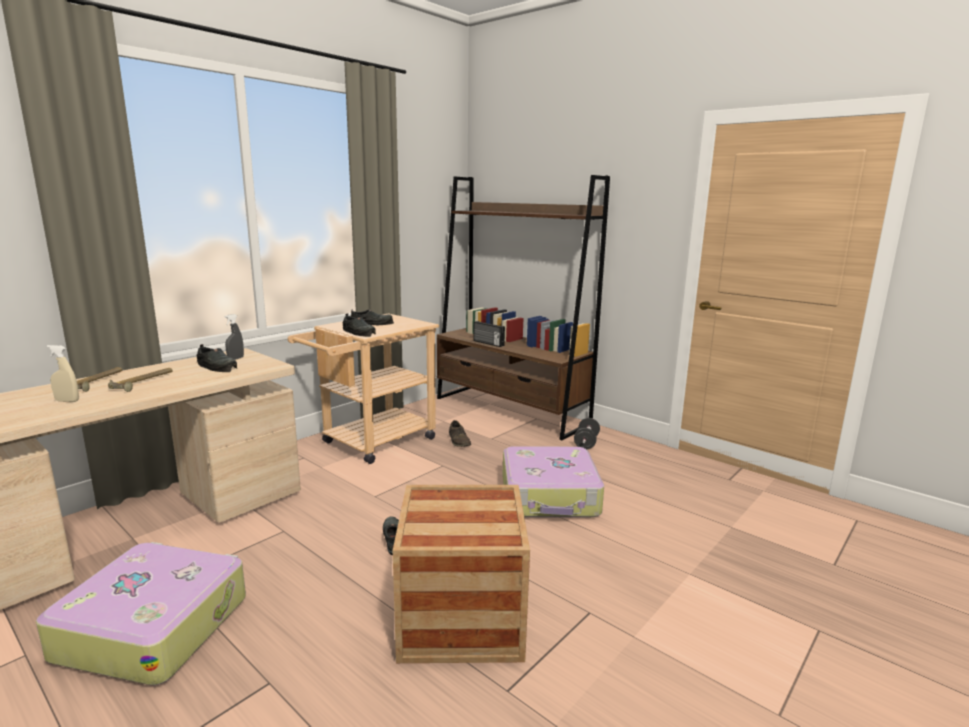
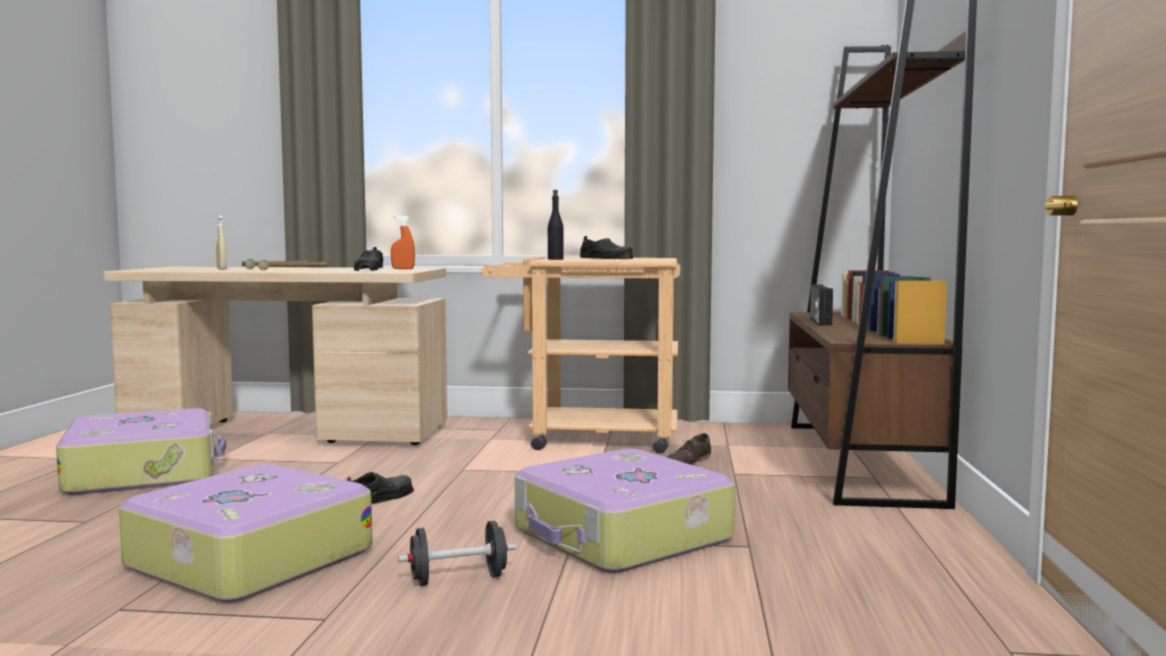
camera: 55 degrees right, 10 degrees down
grey spray bottle [224,314,244,360] -> orange spray bottle [391,215,415,269]
black shoe [343,313,376,337] -> black bottle [548,190,564,260]
crate [393,485,530,663] -> suitcase [119,464,373,603]
black dumbbell [574,418,600,449] -> black dumbbell moved to [398,521,516,586]

